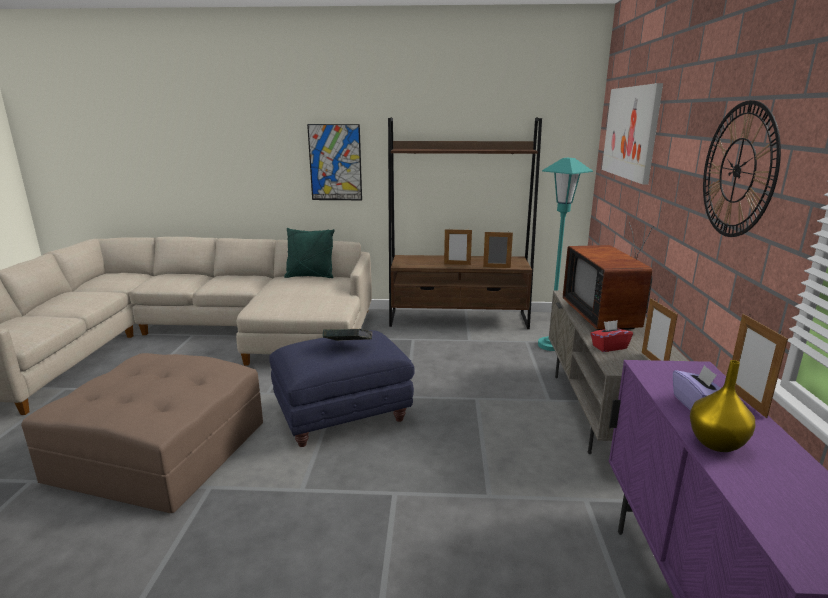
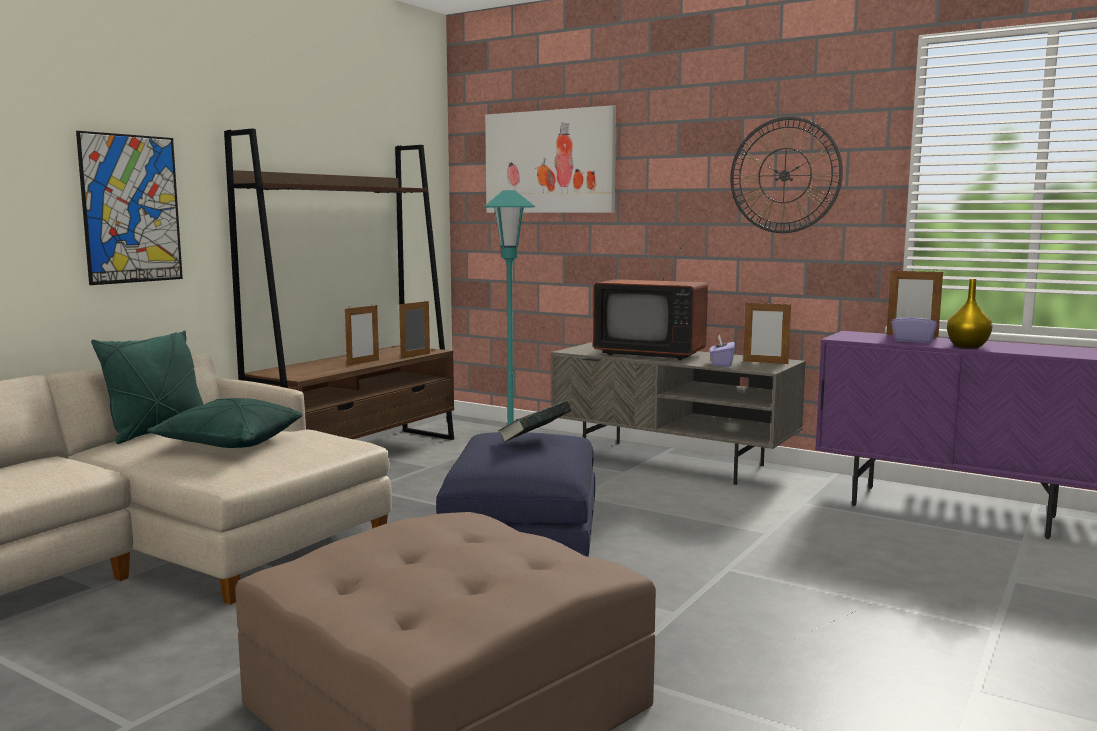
camera: 60 degrees left, 10 degrees down
red tissue box [590,320,633,352] -> purple tissue box [710,335,735,367]
none -> green pillow [147,398,302,448]

